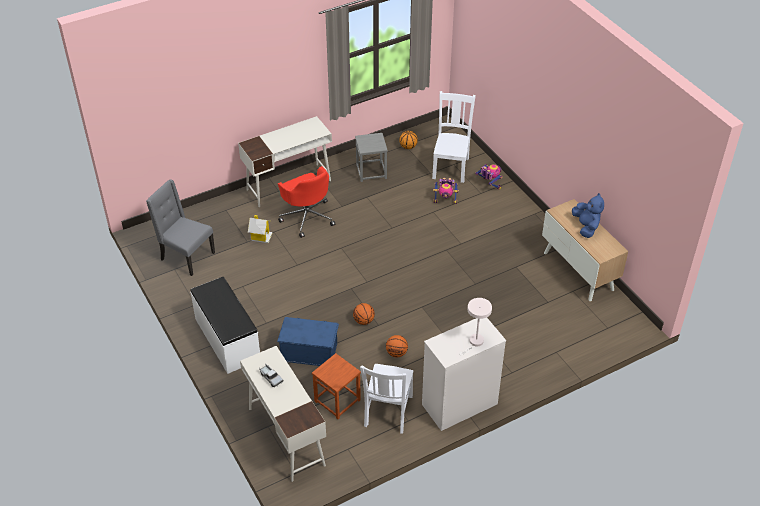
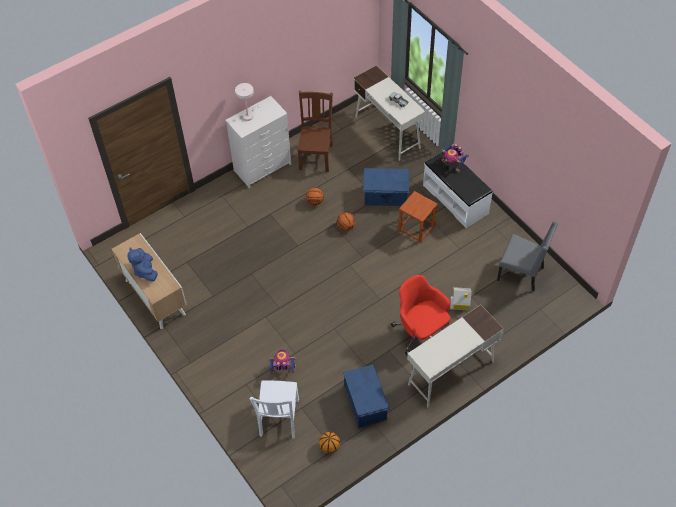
camera: 175 degrees right, 10 degrees up
brown stool [312,353,361,419] -> brown stool moved to [399,191,438,243]
grey stool [355,133,388,182] -> blue storage box [343,365,390,428]
white chair [360,364,413,434] -> brown chair [298,91,333,172]
toy robot [475,164,503,190] -> toy robot moved to [441,143,469,173]

